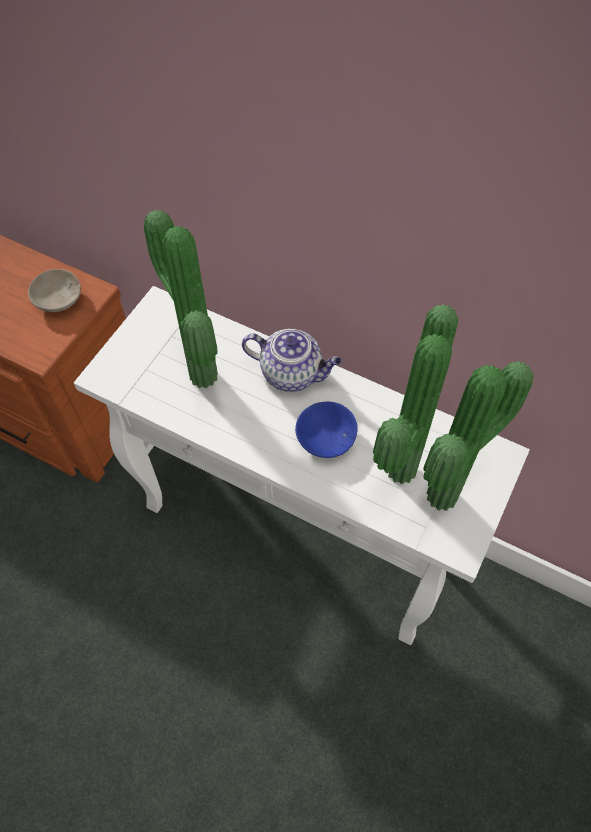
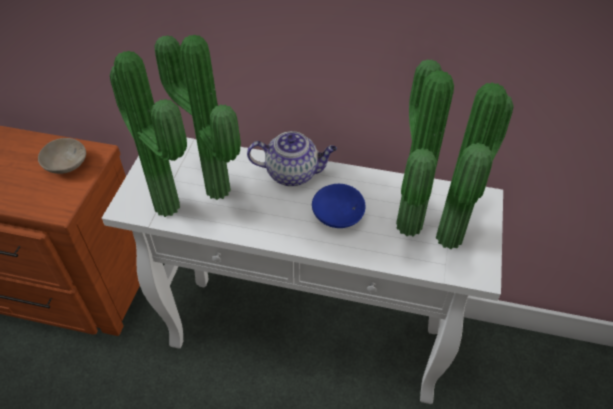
camera: 15 degrees left, 10 degrees down
none -> potted plant [110,51,187,217]

